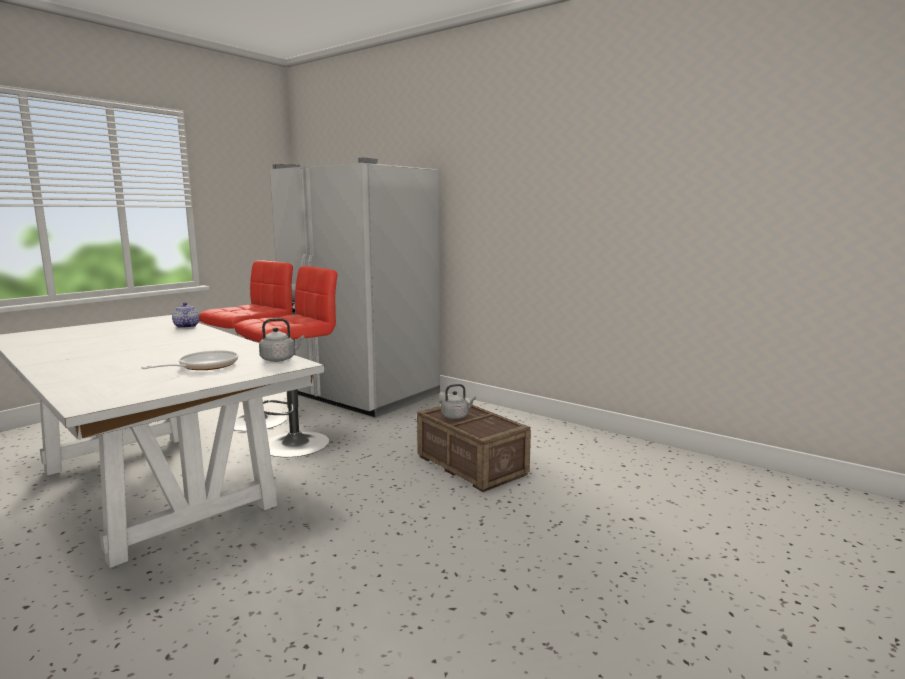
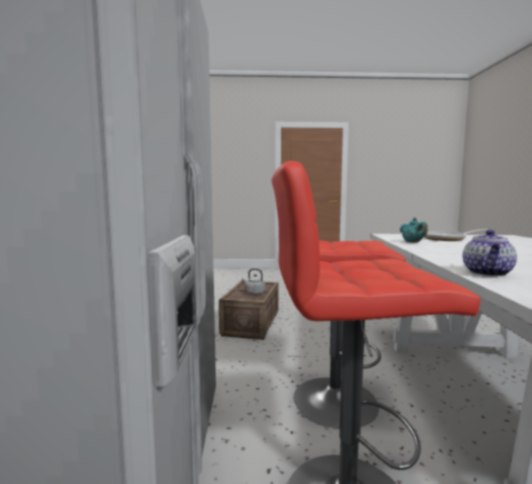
camera: 130 degrees left, 5 degrees down
grey kettle [259,318,305,362] -> none
none -> turquoise teapot [400,217,428,242]

